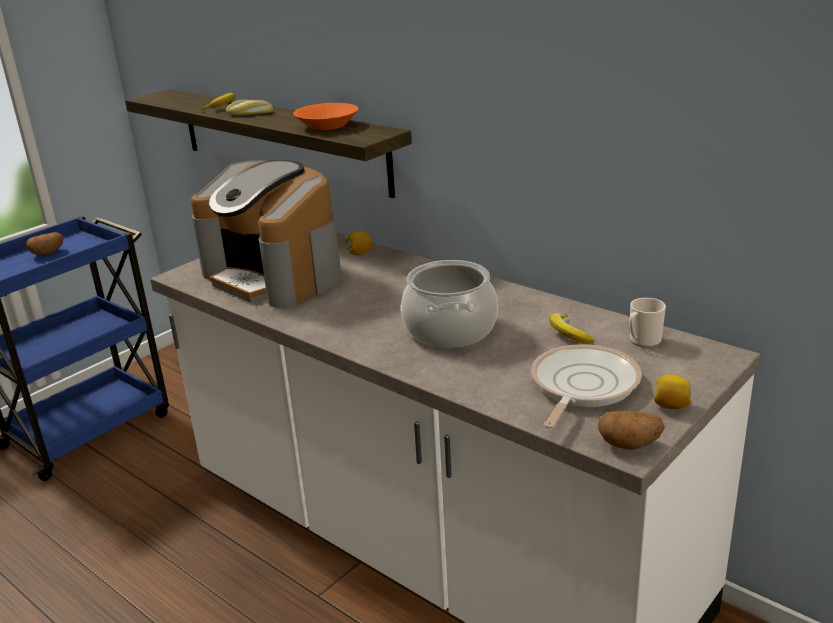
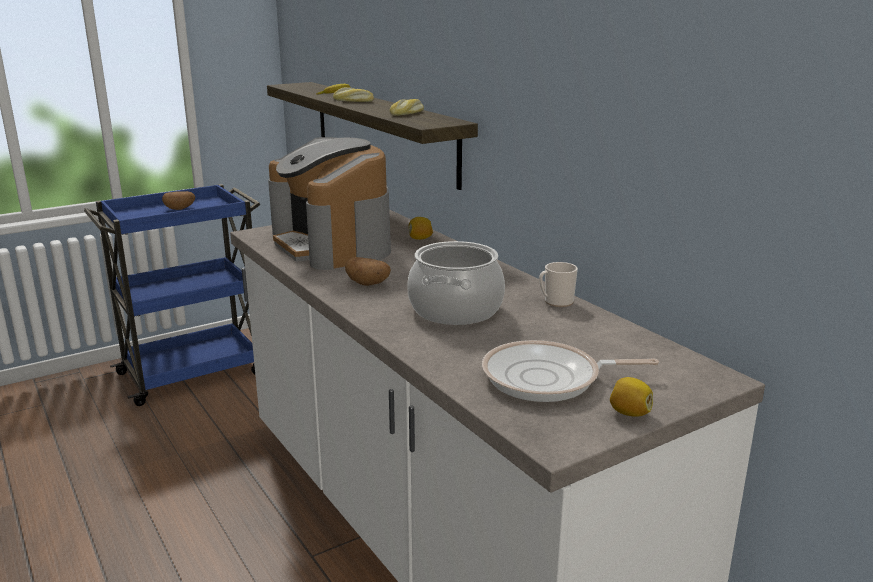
camera: 15 degrees right, 5 degrees down
orange bowl [293,103,359,130] -> bread [389,99,424,116]
frying pan [531,344,642,428] -> frying pan turned 135 degrees counterclockwise [482,340,659,402]
banana [549,313,594,344] -> none
potato [598,411,665,450] -> potato moved to [345,257,391,286]
mug [629,298,666,347] -> mug moved to [539,262,578,307]

